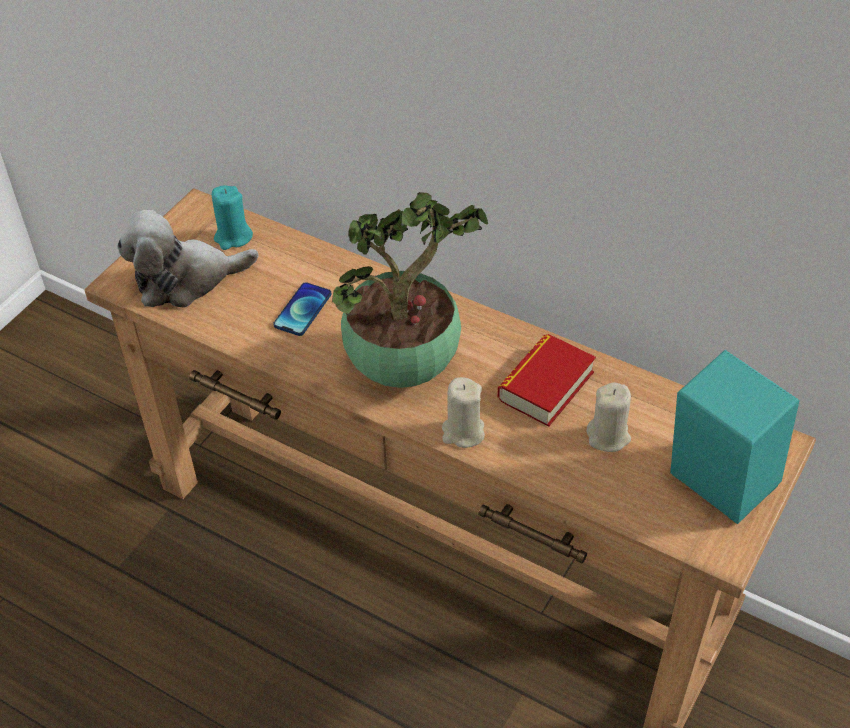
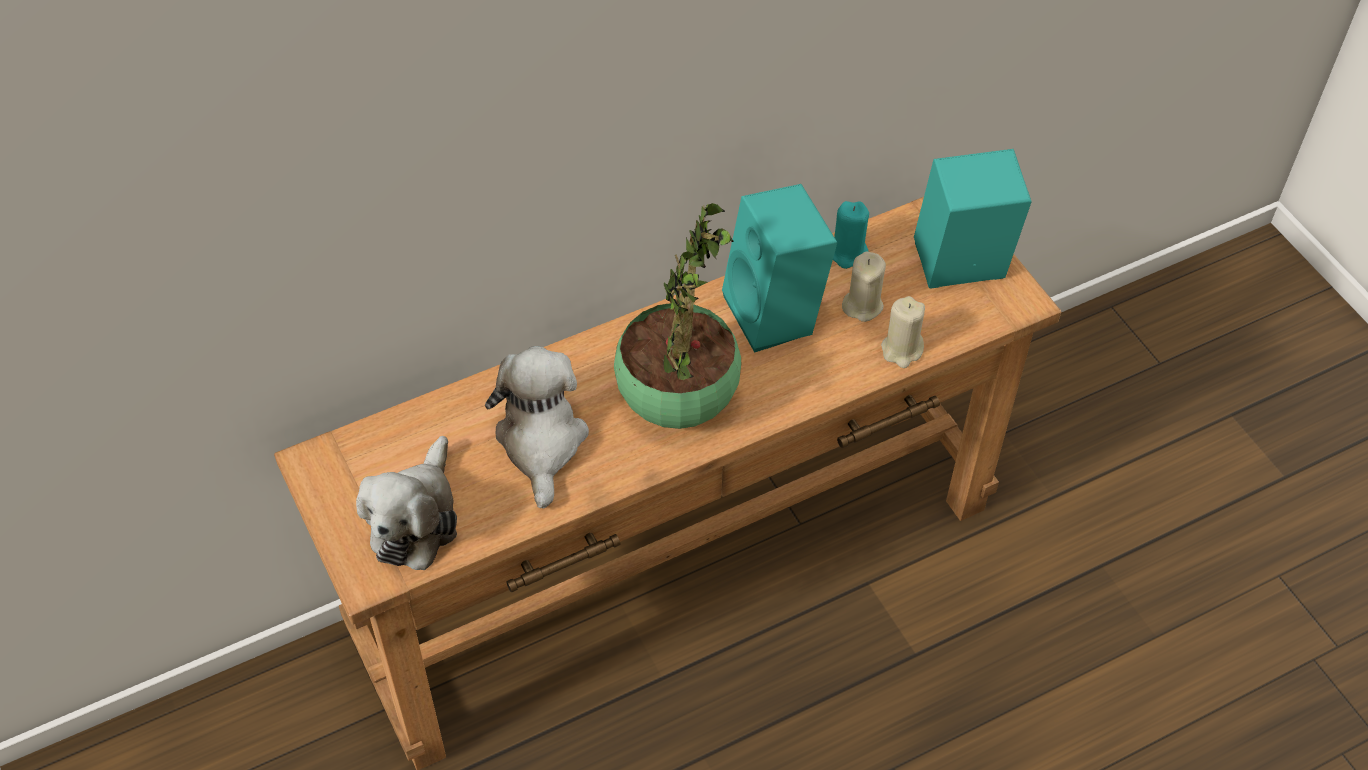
camera: 60 degrees left, 5 degrees up
turquoise candle [212,186,253,250] -> turquoise candle moved to [833,201,869,269]
phone [273,282,331,336] -> plush toy [485,346,589,509]
beige candle [442,377,485,448] -> beige candle moved to [881,296,925,368]
book [498,334,596,427] -> turquoise speaker [722,184,837,353]

